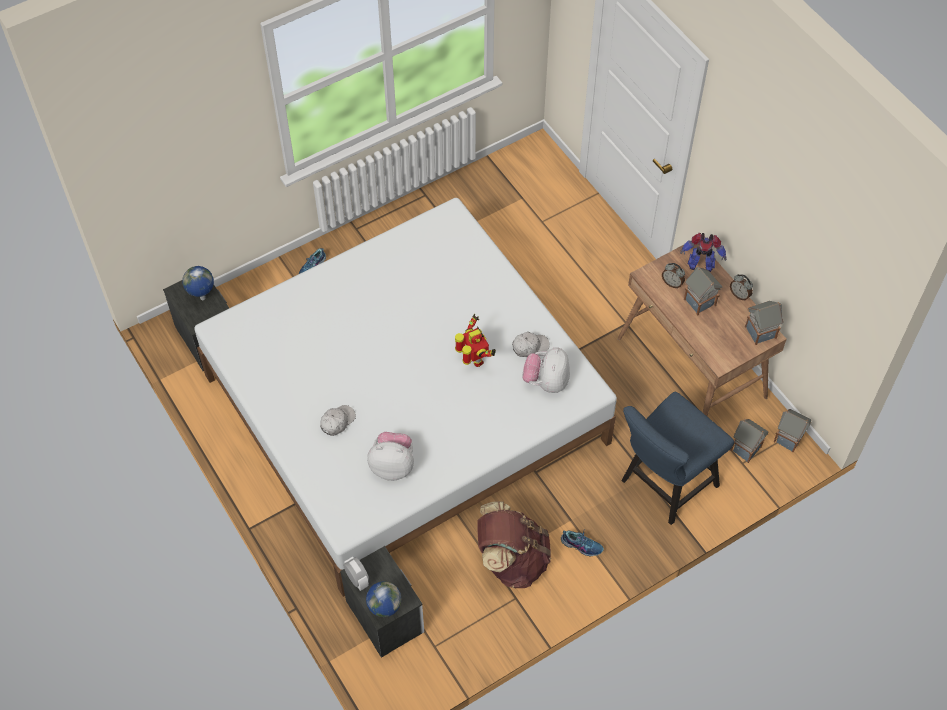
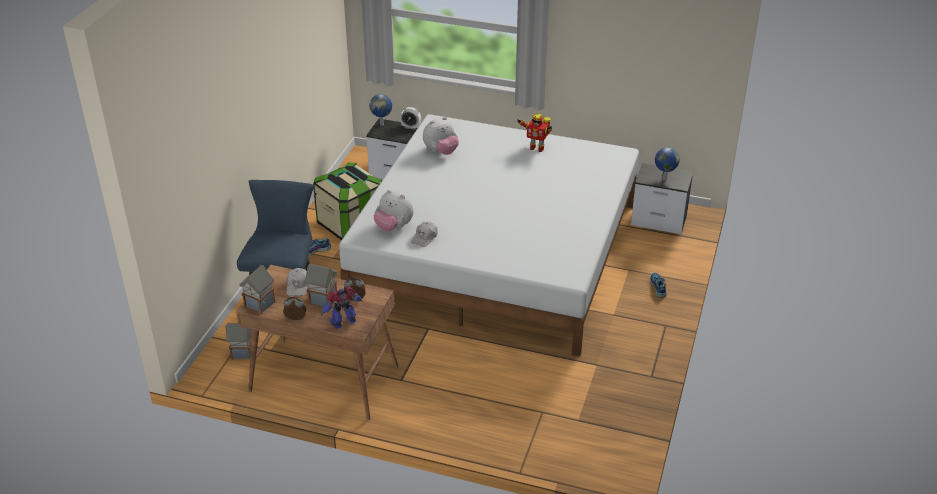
camera: 140 degrees right, 20 degrees down
white cap [320,405,356,436] -> white cap moved to [287,268,308,296]
toy robot [455,314,496,367] -> toy robot moved to [517,114,552,152]
brown backpack [477,501,551,588] -> storage box [313,163,382,240]
plush toy [523,347,570,393] -> plush toy turned 150 degrees clockwise [374,190,413,231]
toy house [773,409,811,453] -> none

